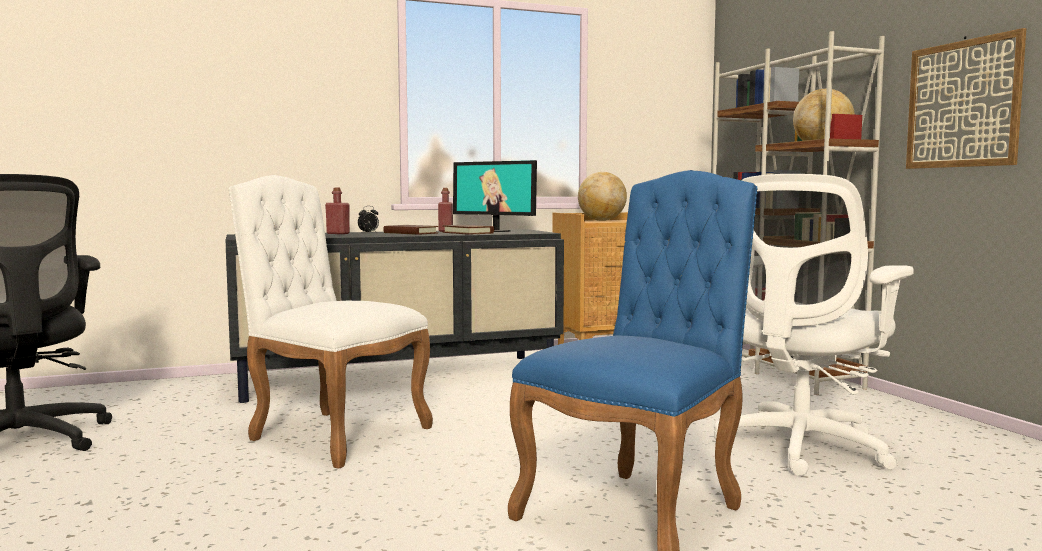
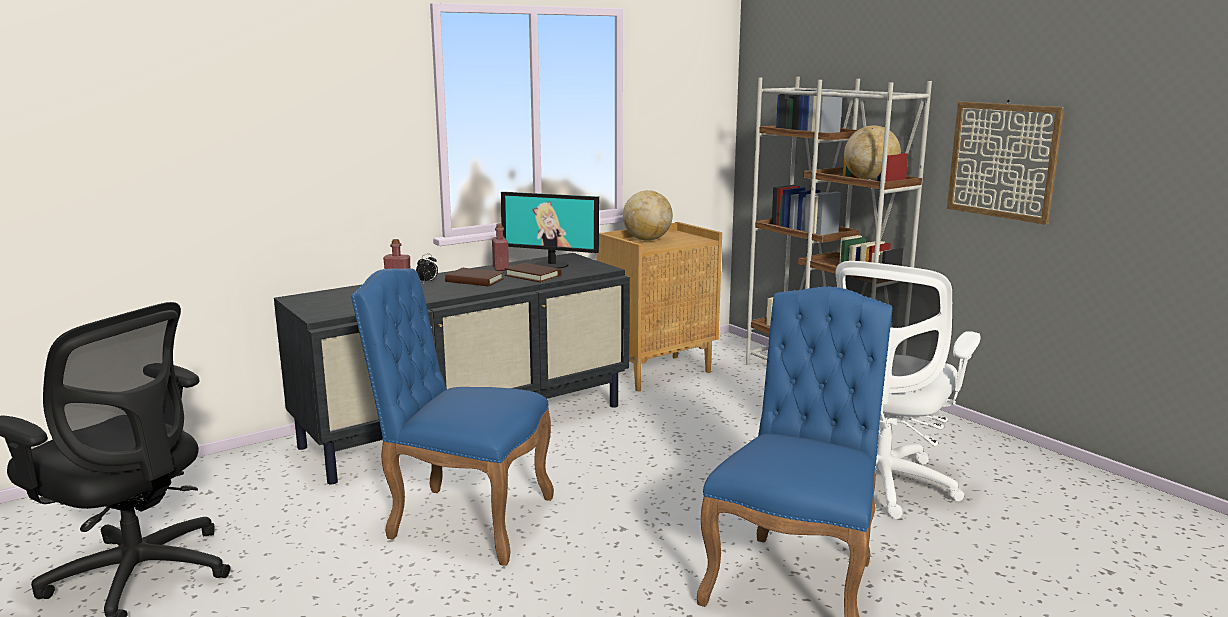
camera: 15 degrees left, 10 degrees up
white chair [229,175,433,469] -> blue chair [351,268,554,566]

